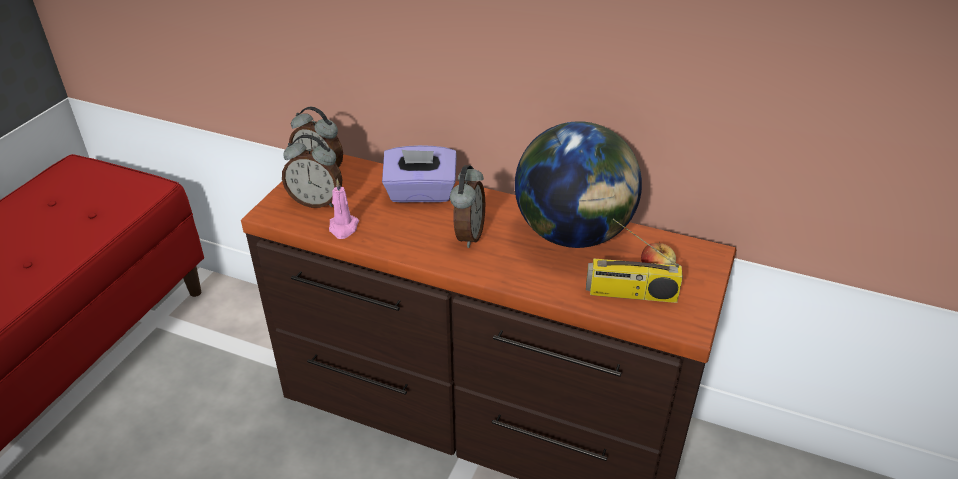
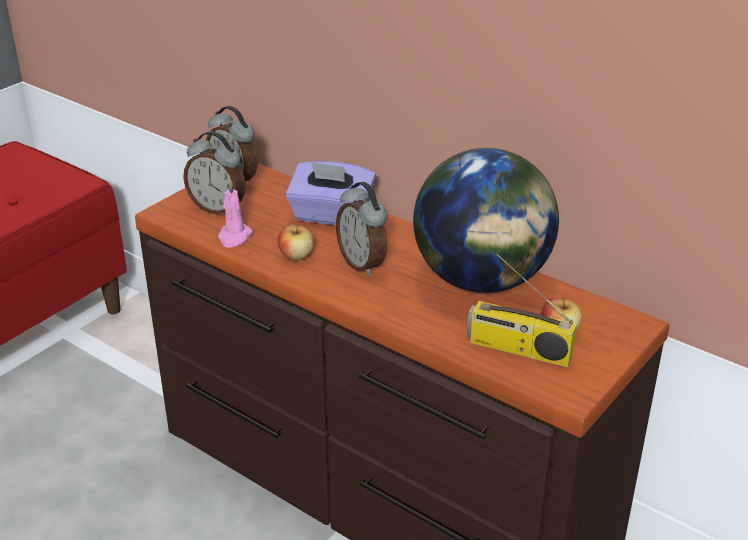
camera: 15 degrees right, 5 degrees down
alarm clock [450,165,485,248] -> alarm clock turned 120 degrees clockwise [336,182,388,276]
none -> apple [278,222,314,260]

